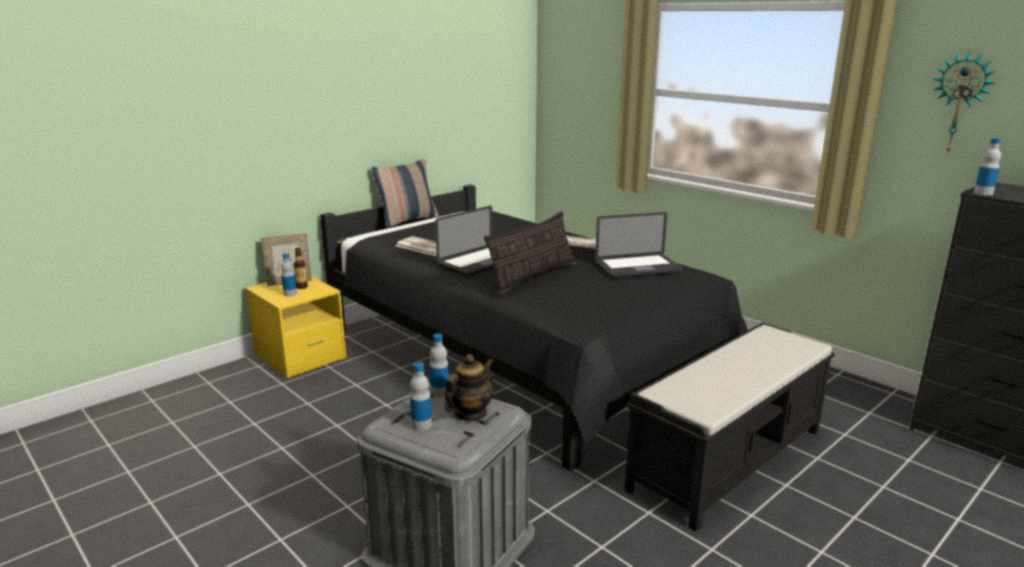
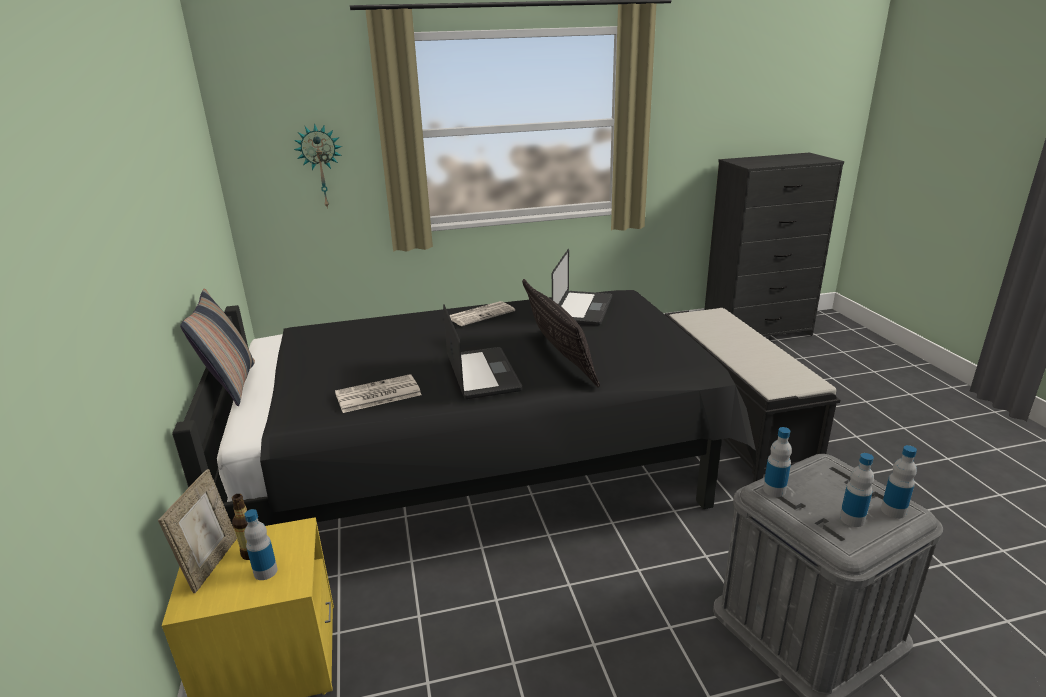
camera: 60 degrees left, 5 degrees up
teapot [444,354,494,421] -> none
wall clock [933,51,996,153] -> wall clock moved to [294,123,342,209]
bottle [974,138,1001,195] -> bottle moved to [881,445,917,519]

